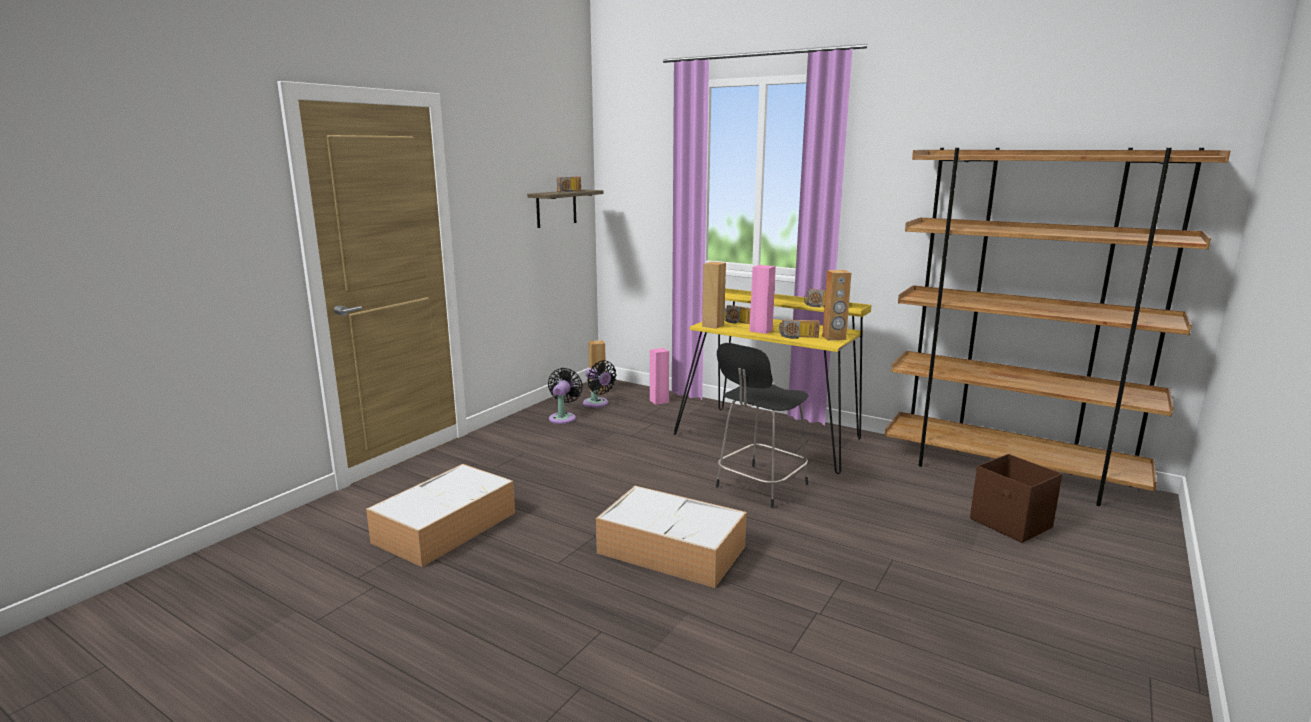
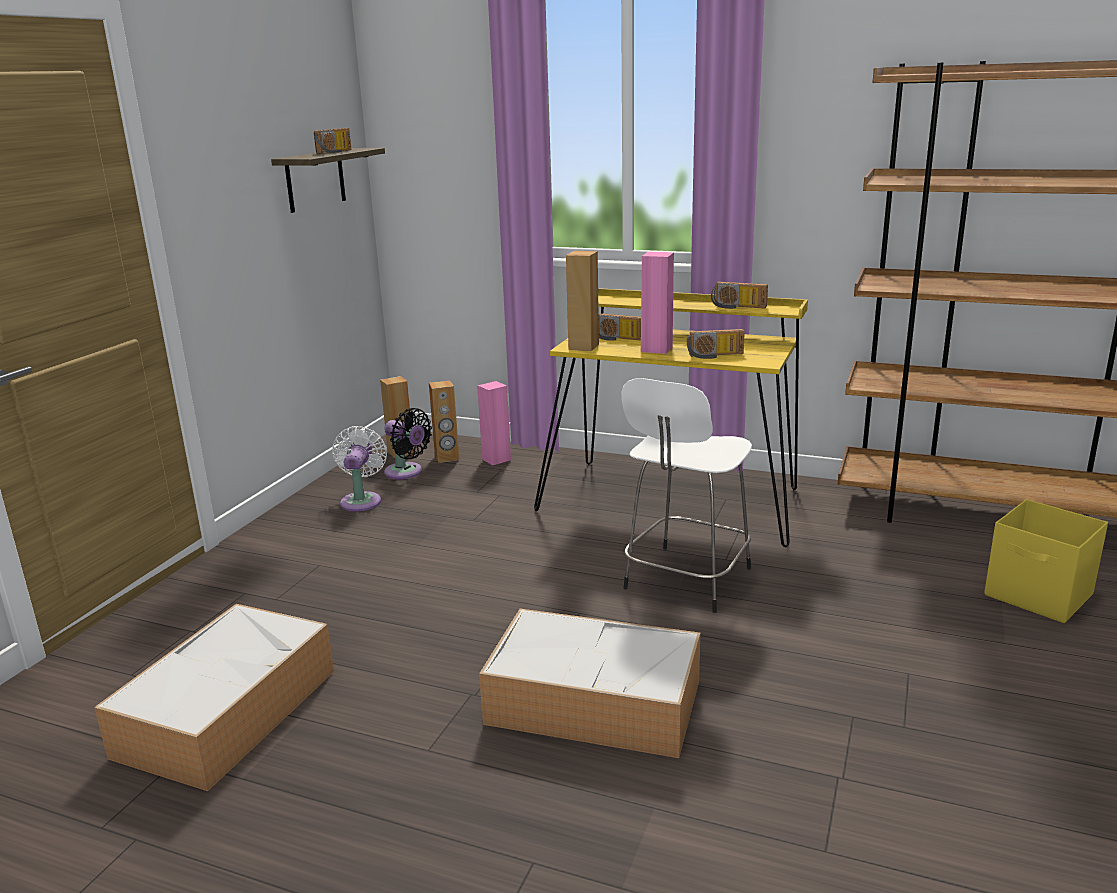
camera: 10 degrees left, 5 degrees up
black fan [548,368,583,424] -> white fan [332,426,387,512]
black stool [716,343,809,508] -> white stool [621,378,752,613]
brown speaker [822,270,851,341] -> brown speaker moved to [429,380,460,463]
brown storage box [970,454,1062,543] -> yellow storage box [984,499,1108,623]

